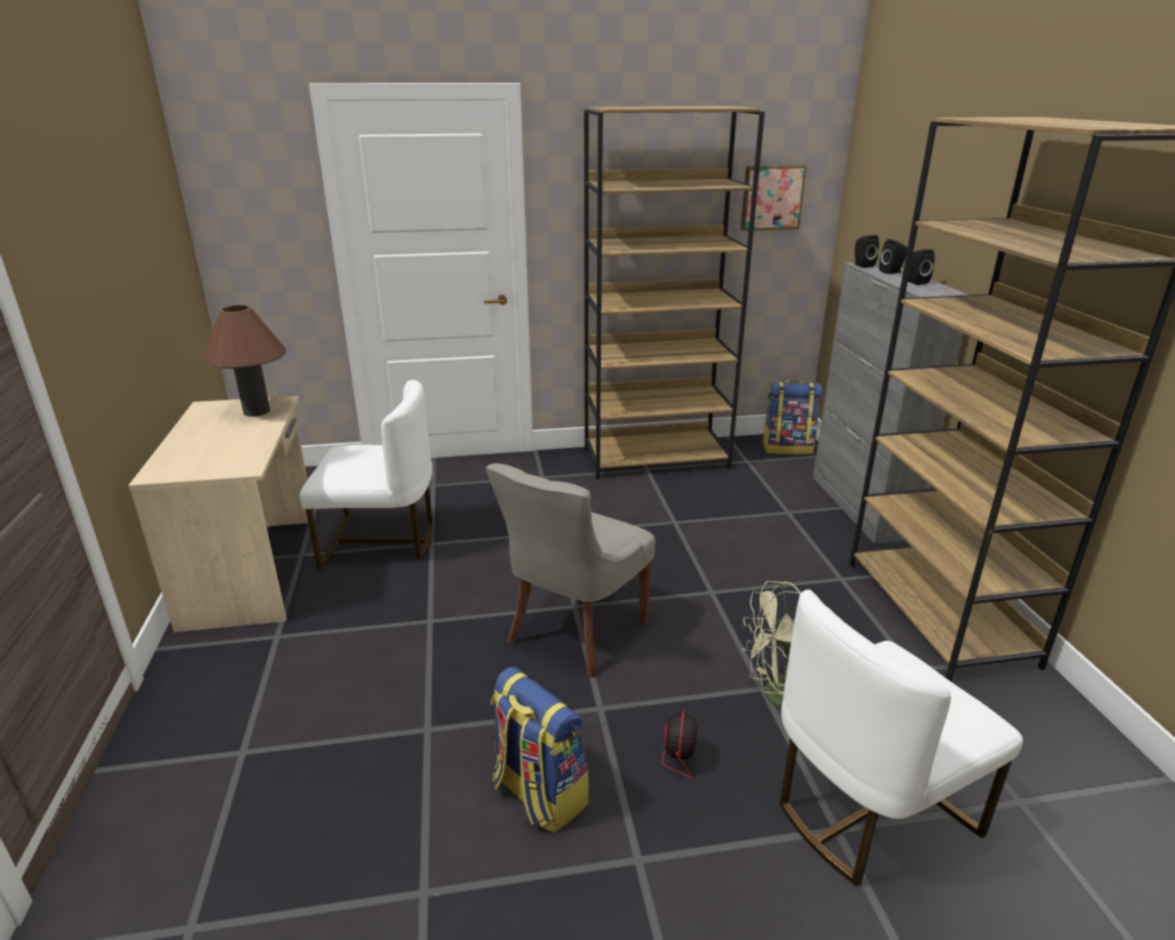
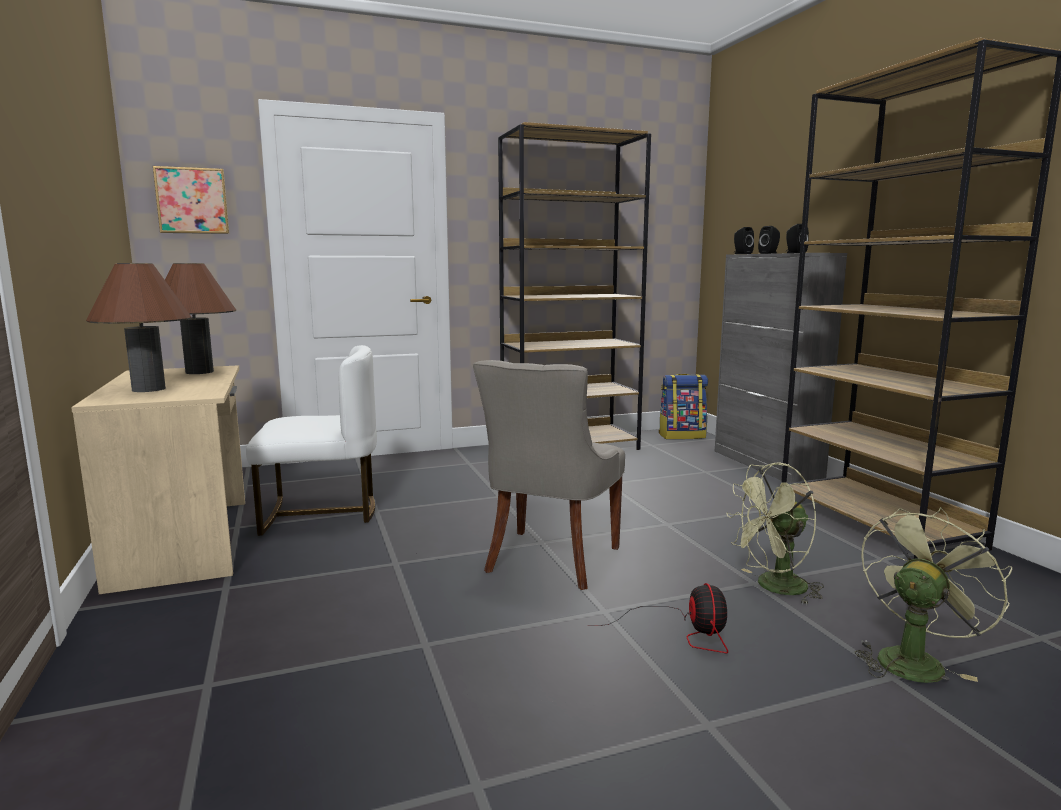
camera: 10 degrees left, 15 degrees down
backpack [491,667,589,833] -> none
picture [741,165,807,231] -> picture moved to [153,166,229,234]
white chair [780,590,1023,887] -> green fan [855,507,1012,683]
none -> brown table lamp [86,263,191,392]

